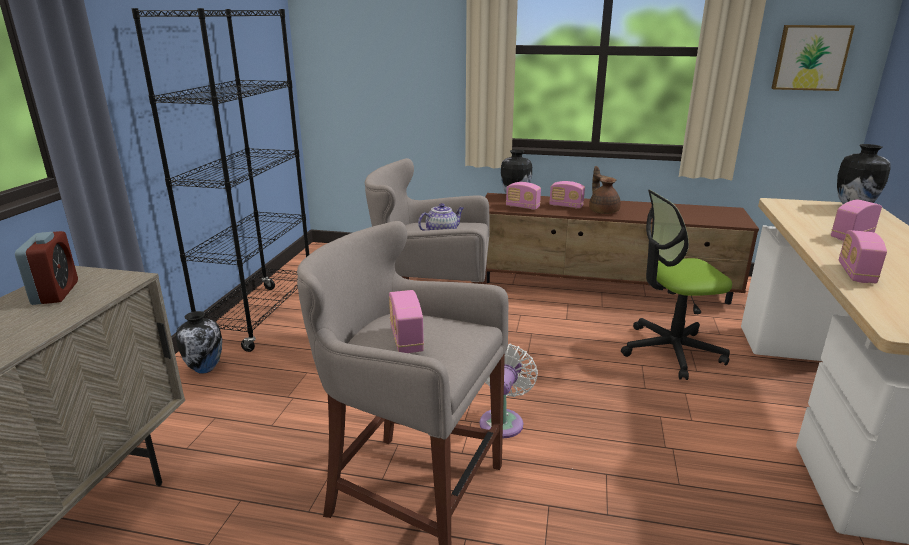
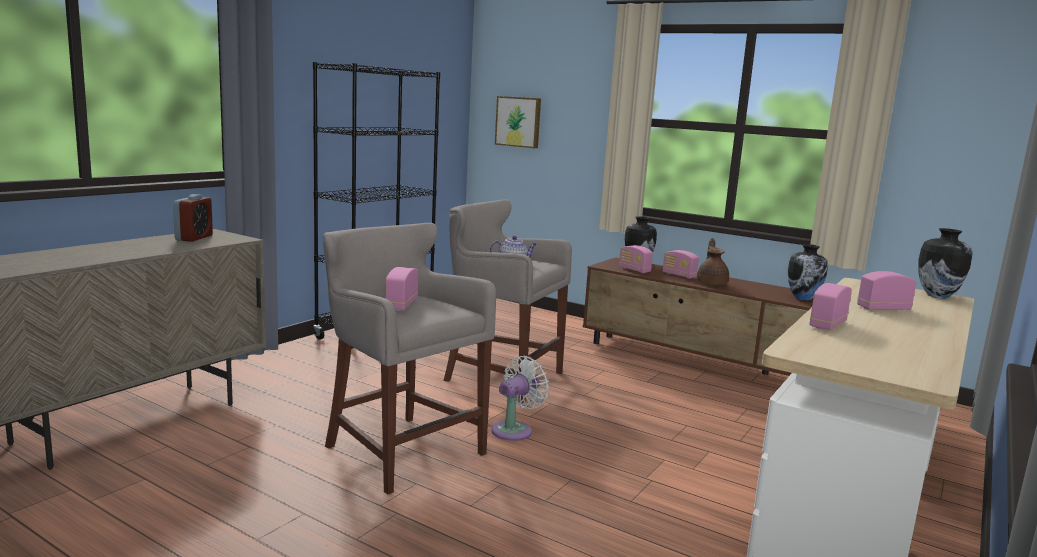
camera: 20 degrees right, 10 degrees down
vase [176,311,222,374] -> vase moved to [788,244,828,301]
office chair [621,190,732,380] -> none
picture [771,25,855,91] -> picture moved to [495,96,541,148]

